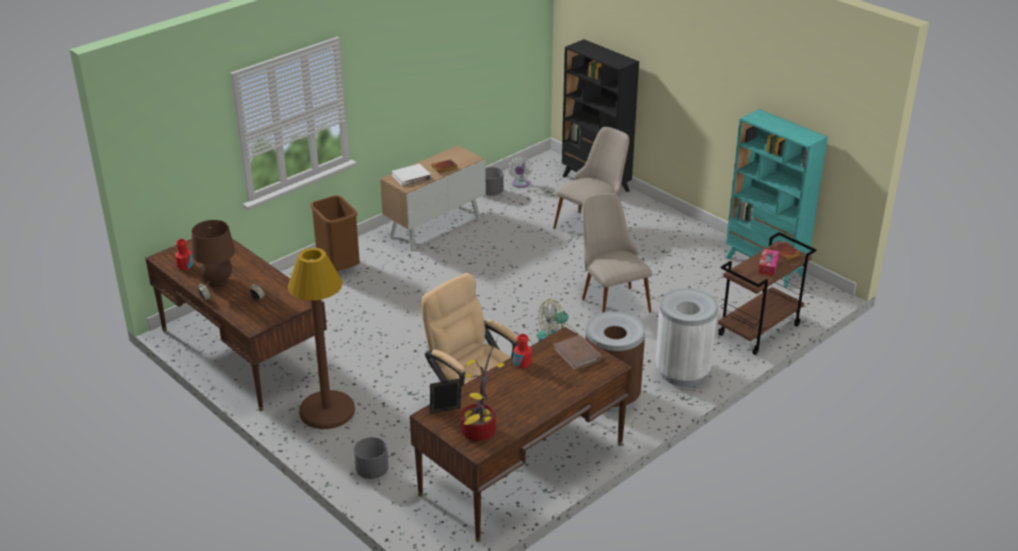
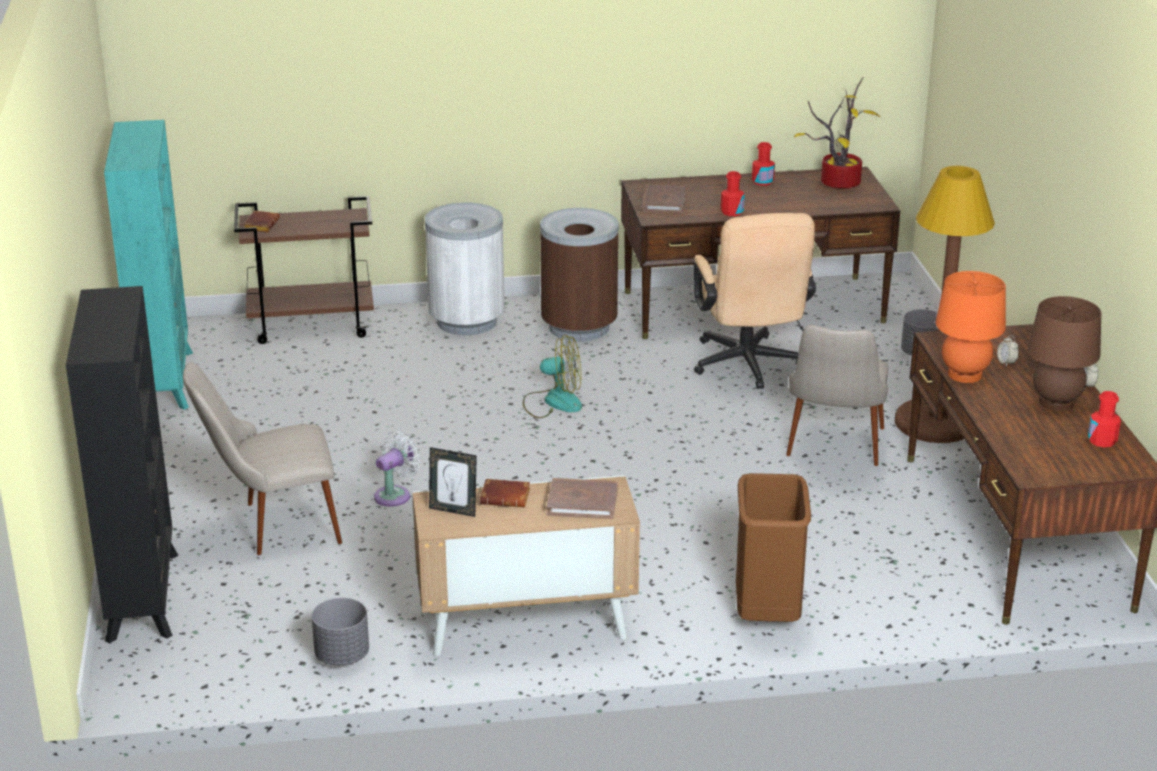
camera: 145 degrees left, 5 degrees down
white book [392,164,431,186] -> brown book [547,478,618,519]
picture frame [430,378,461,414] -> picture frame moved to [429,447,477,517]
white fan [508,158,532,188] -> white fan moved to [374,431,421,507]
beige chair [582,193,652,313] -> beige chair moved to [786,325,888,466]
tissue box [758,249,780,276] -> none
none -> red bottle [752,142,775,186]
none -> orange table lamp [936,271,1006,383]

